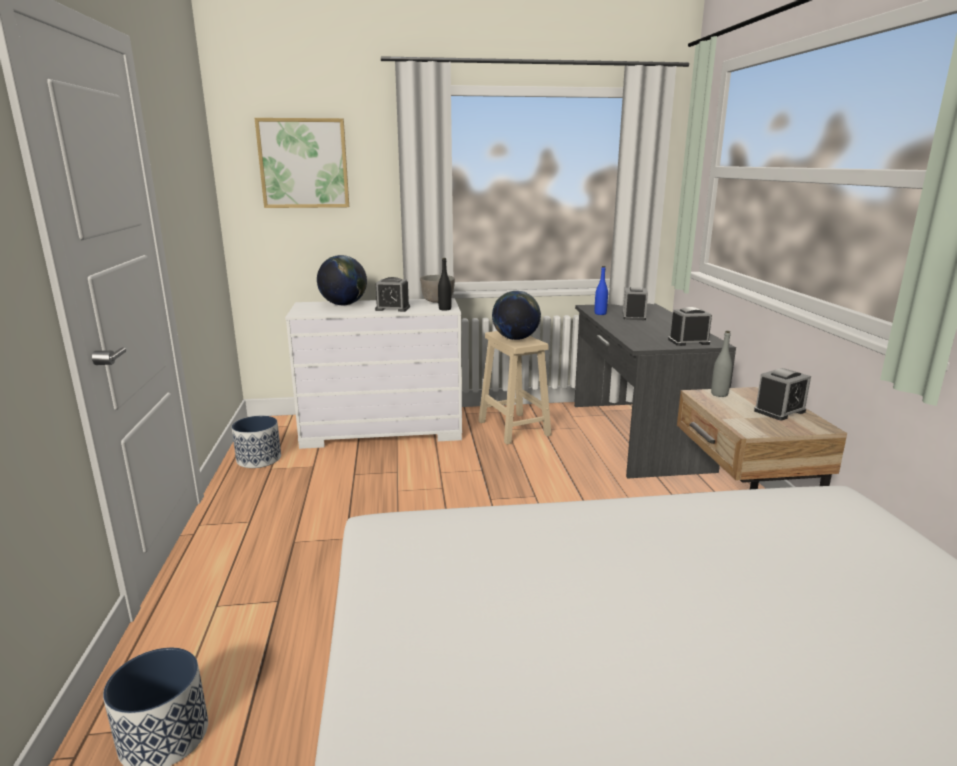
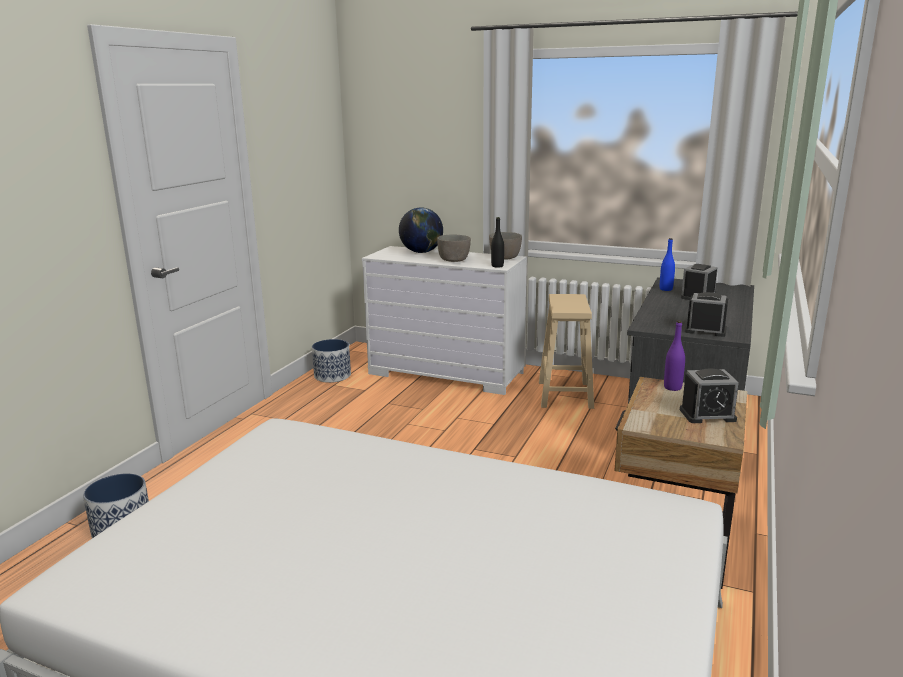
camera: 30 degrees right, 0 degrees up
picture [255,118,349,208] -> none
alarm clock [375,277,410,312] -> grey bowl [437,234,471,262]
globe [492,291,541,340] -> none
grey bottle [711,331,732,397] -> purple bottle [664,320,685,391]

